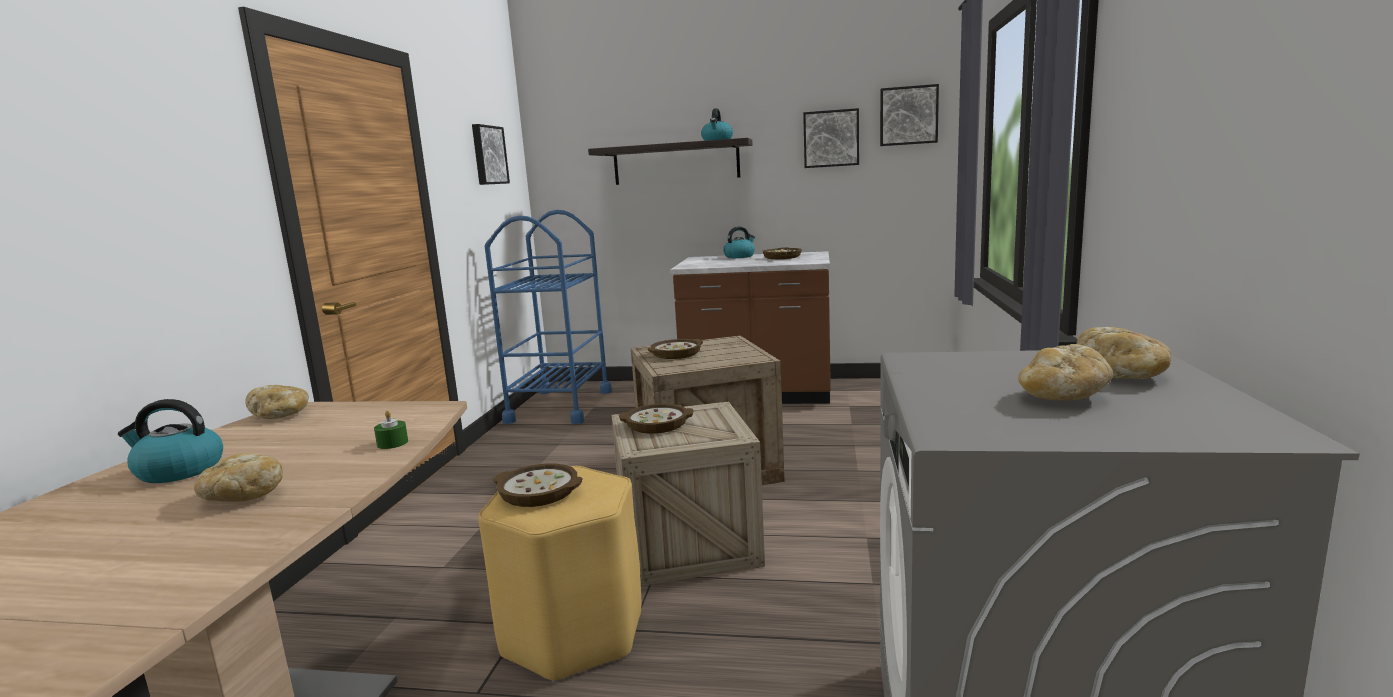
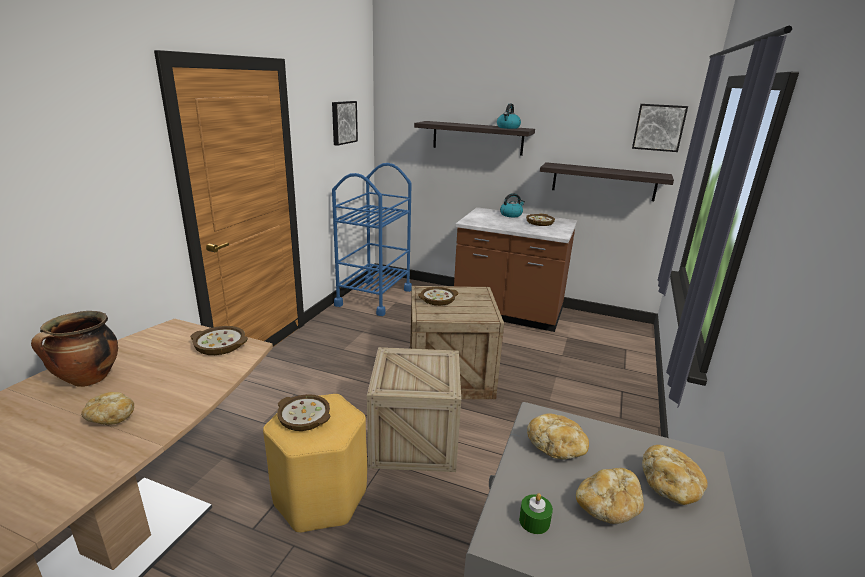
camera: 10 degrees right, 10 degrees up
kettle [118,399,223,483] -> cooking pot [31,311,118,387]
bread [245,385,309,419] -> bread moved to [527,413,589,460]
green candle [374,410,408,449] -> green candle moved to [519,493,553,534]
bowl [619,404,694,434] -> bowl moved to [190,326,248,355]
picture [803,108,859,168] -> none
none -> shelf [540,162,674,201]

